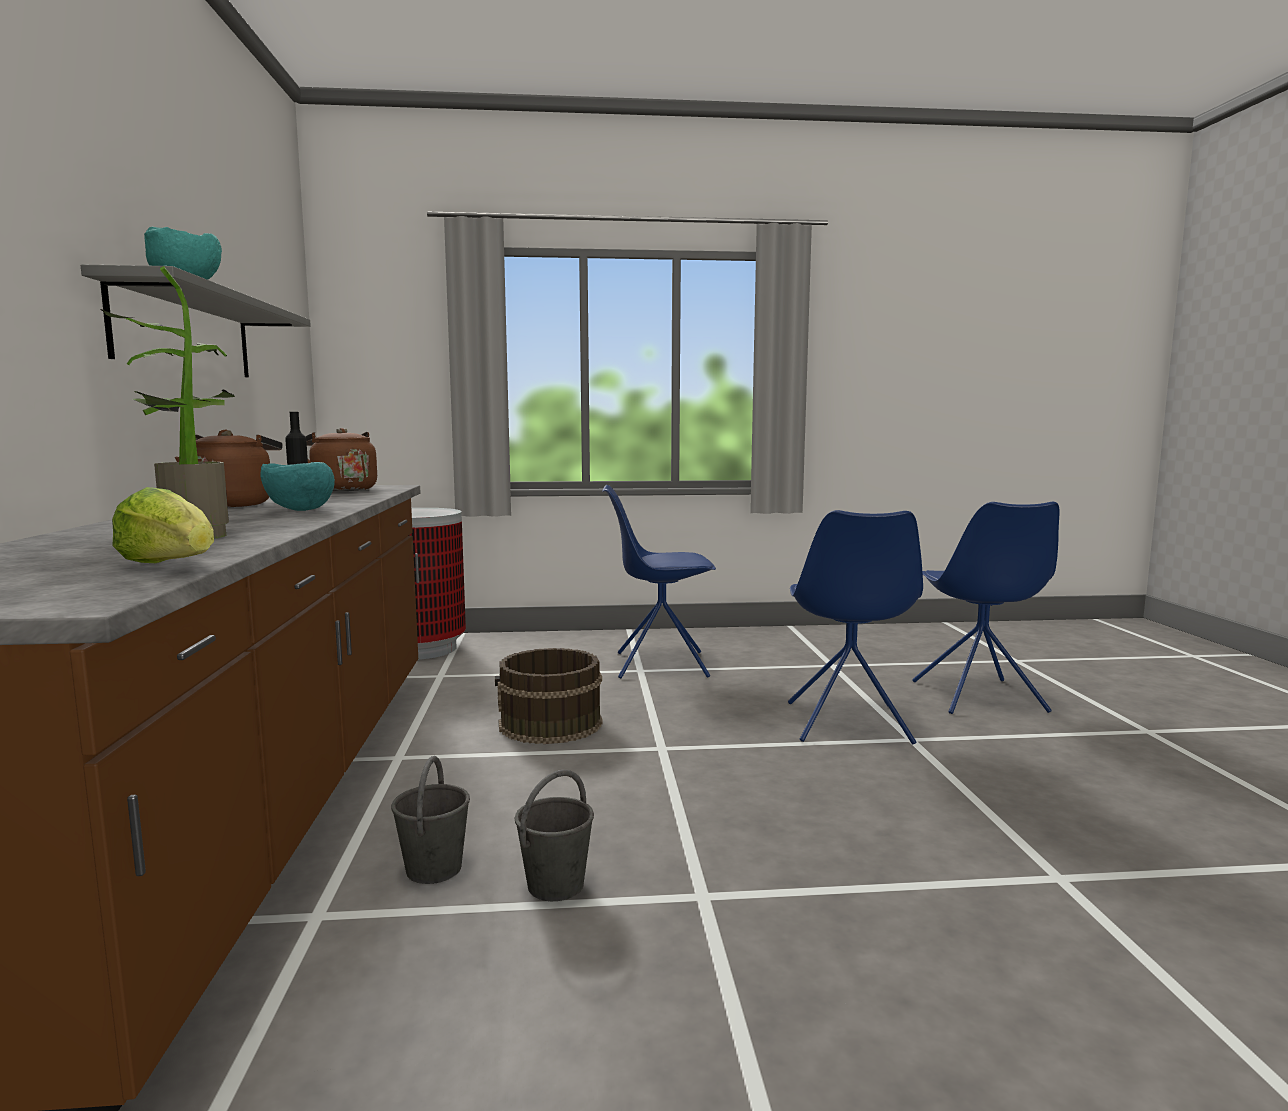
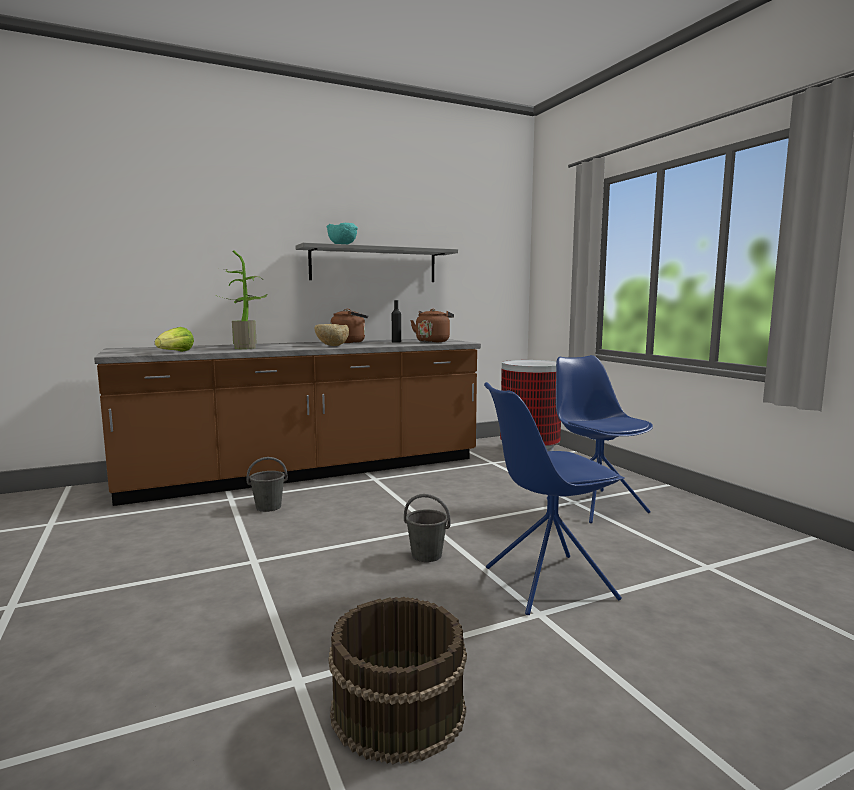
camera: 70 degrees right, 0 degrees up
turquoise bowl [260,462,335,511] -> beige bowl [314,324,349,346]
brown bucket [495,648,603,744] -> brown bucket moved to [329,597,467,765]
grey bucket [515,770,594,901] -> grey bucket moved to [404,494,451,562]
blue chair [912,502,1060,714] -> none

